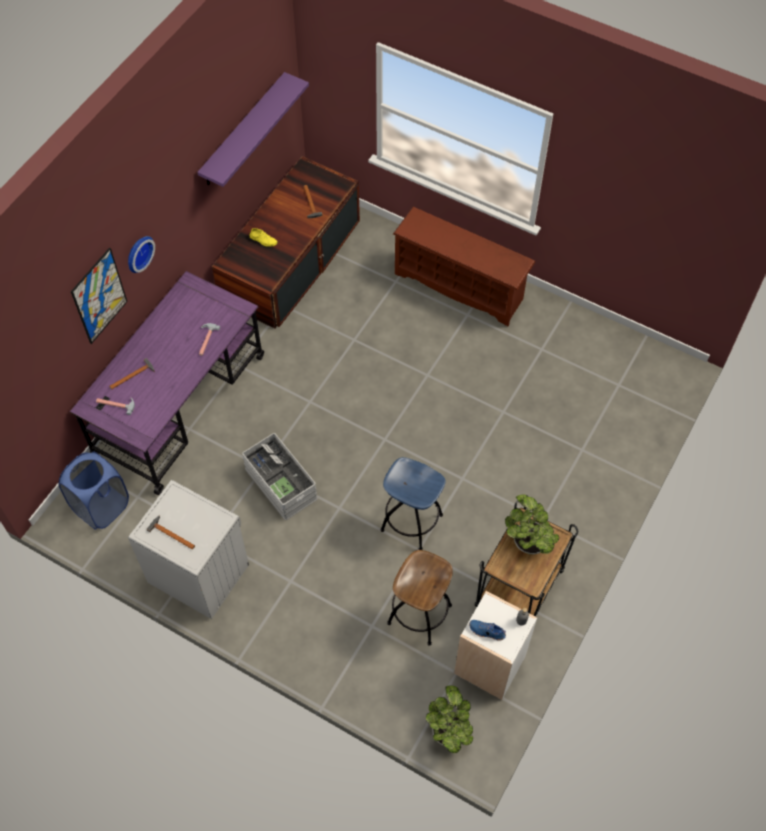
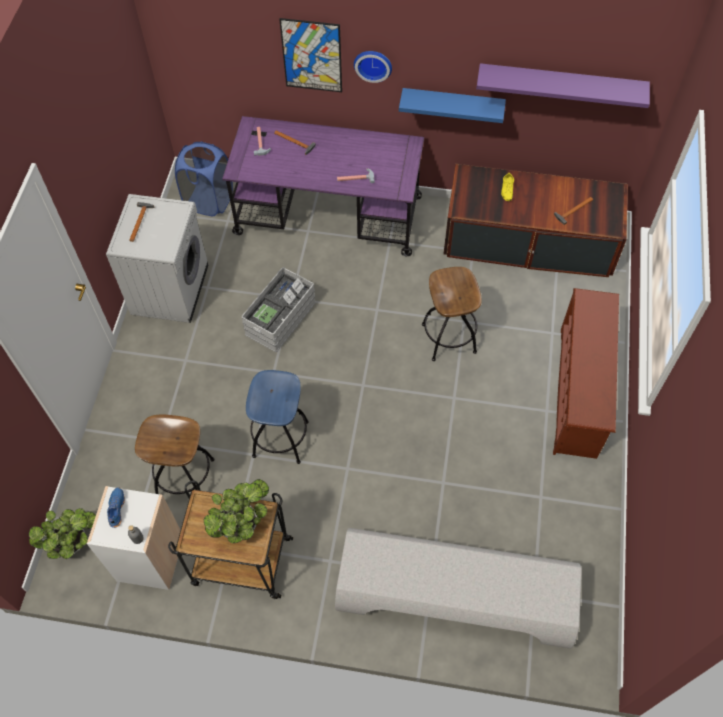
camera: 70 degrees right, 0 degrees up
none -> grey bench [335,528,582,649]
none -> blue shelf [399,88,506,123]
none -> brown stool [422,267,482,361]

